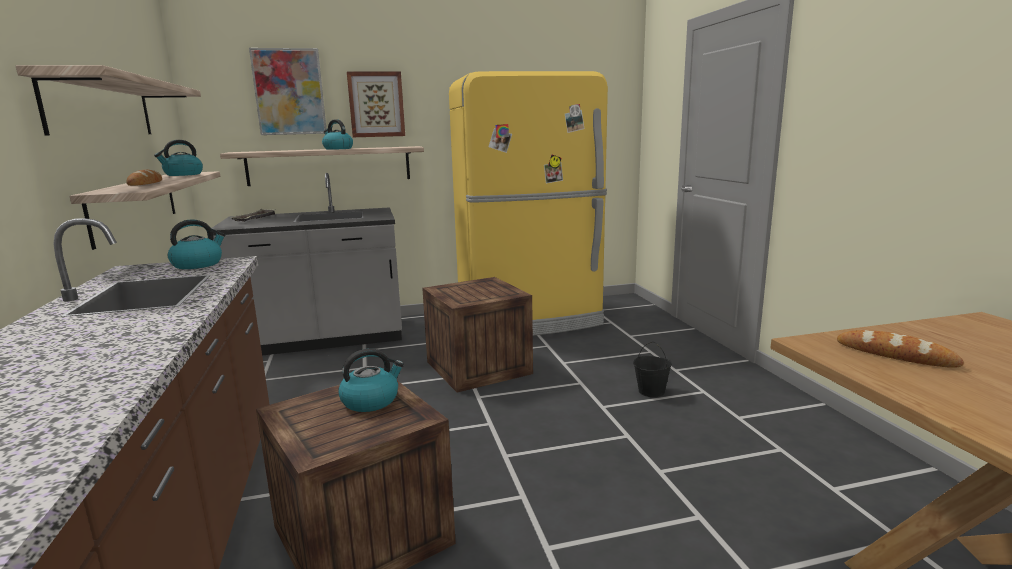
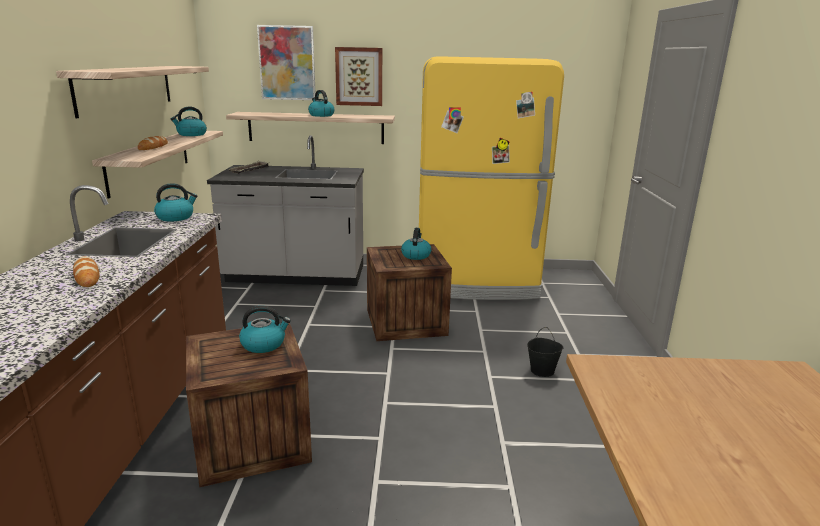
camera: 15 degrees right, 5 degrees up
bread [837,330,964,368] -> bread moved to [73,257,99,287]
none -> kettle [401,228,431,260]

